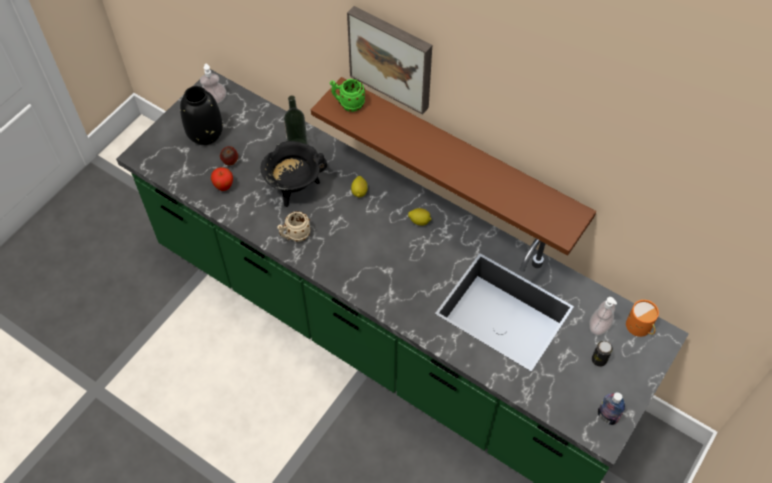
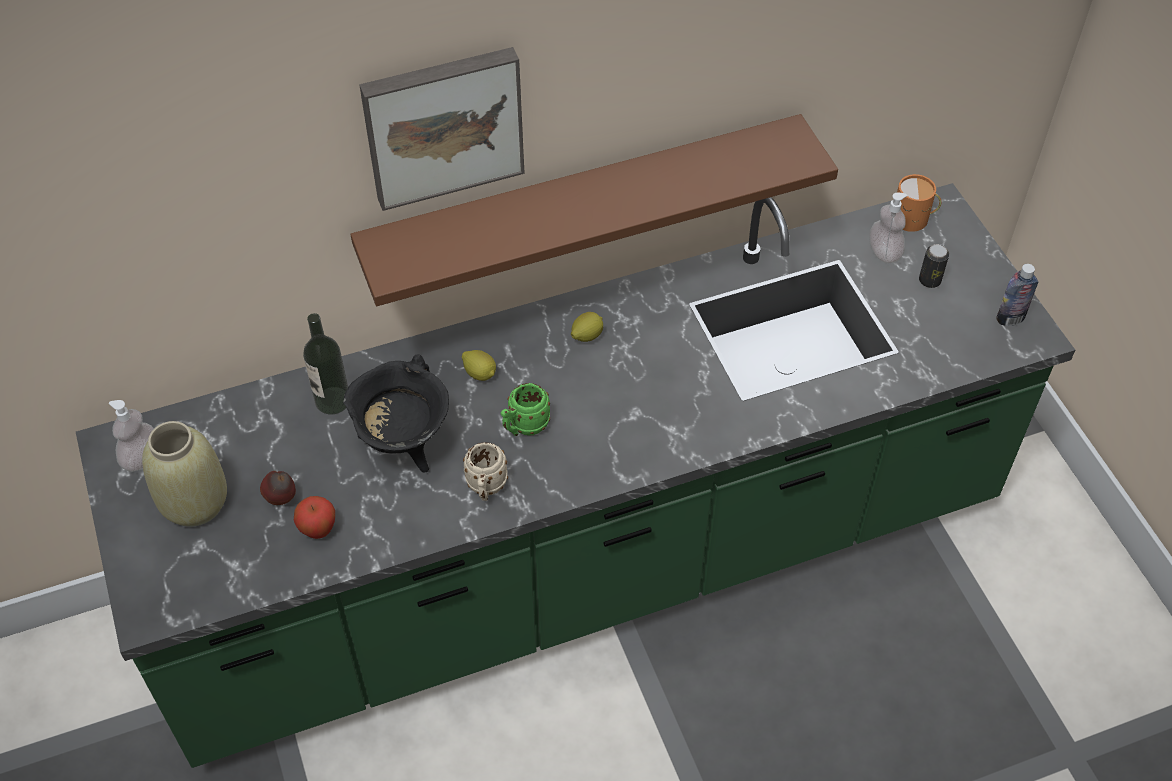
camera: 55 degrees left, 5 degrees down
black vase [180,86,223,145] -> beige vase [142,421,227,527]
green mug [330,79,365,112] -> green mug moved to [501,383,550,436]

